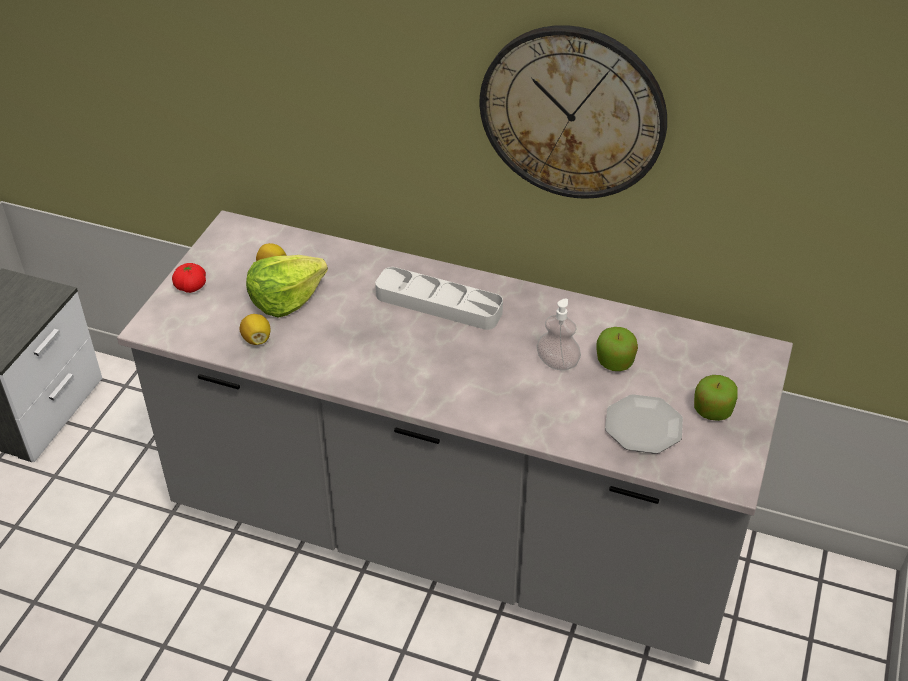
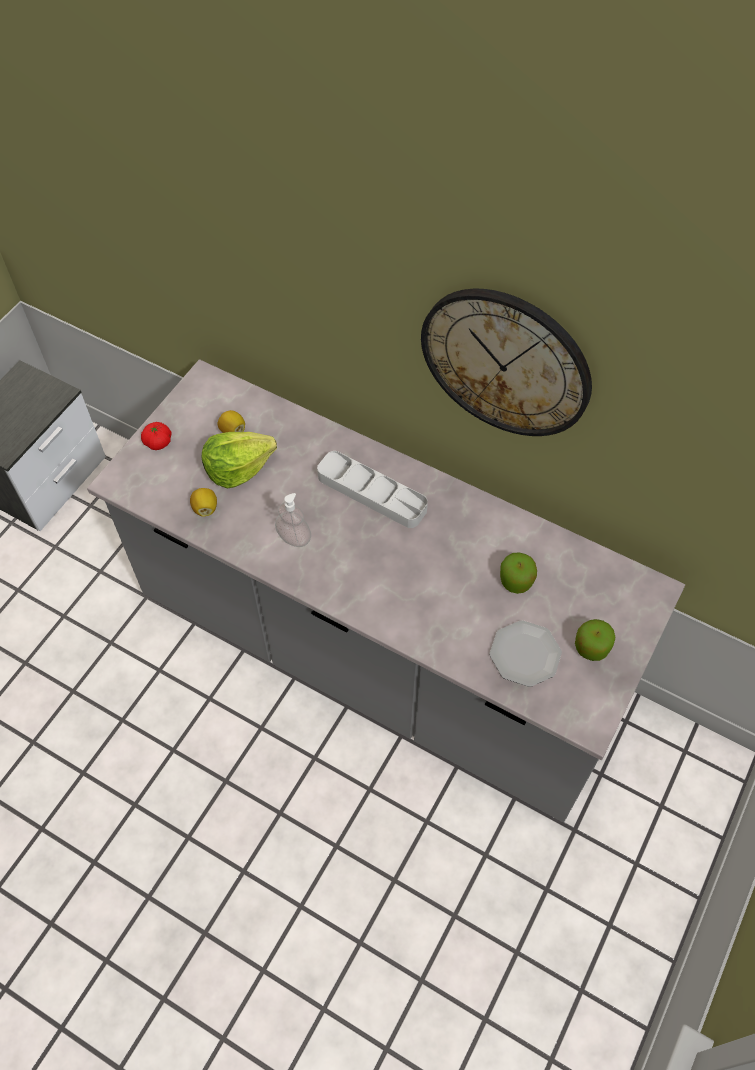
camera: 10 degrees right, 15 degrees up
soap dispenser [536,298,581,371] -> soap dispenser moved to [275,493,311,547]

